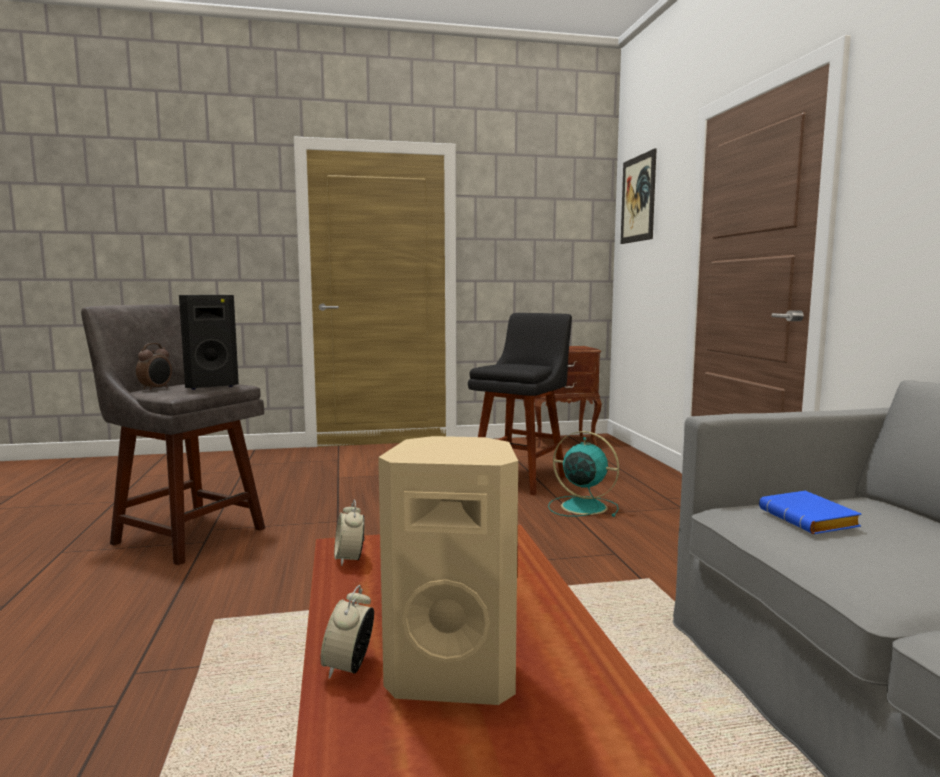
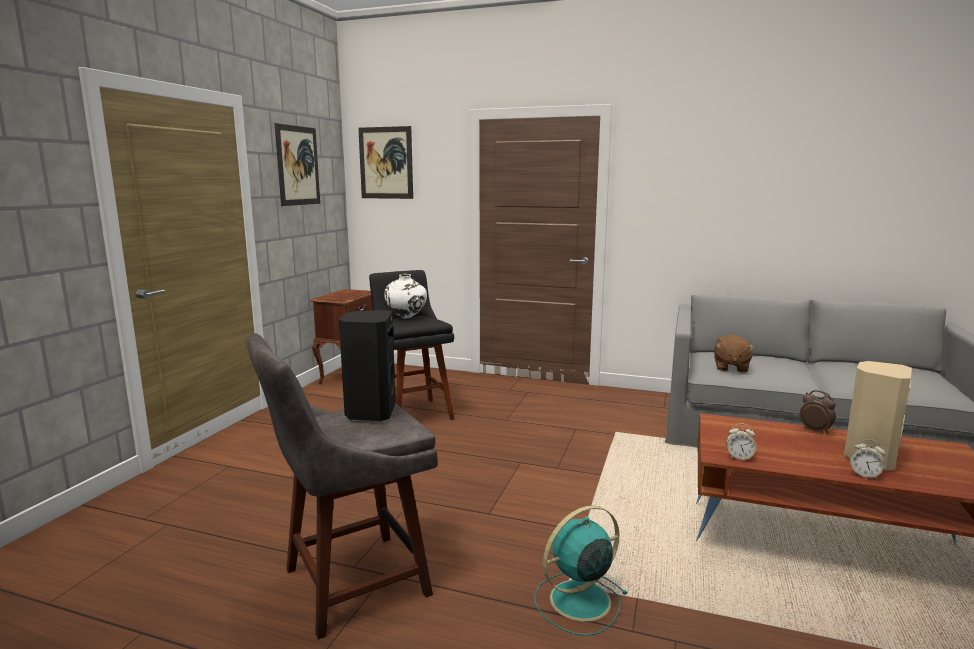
camera: 60 degrees left, 5 degrees up
alarm clock [136,343,172,390] -> alarm clock moved to [800,390,836,434]
turquoise fan [548,431,619,517] -> turquoise fan moved to [534,505,628,636]
blue book [759,491,862,534] -> brown plush toy [714,335,755,373]
none -> picture [275,123,320,206]
none -> white vase [384,274,427,318]

